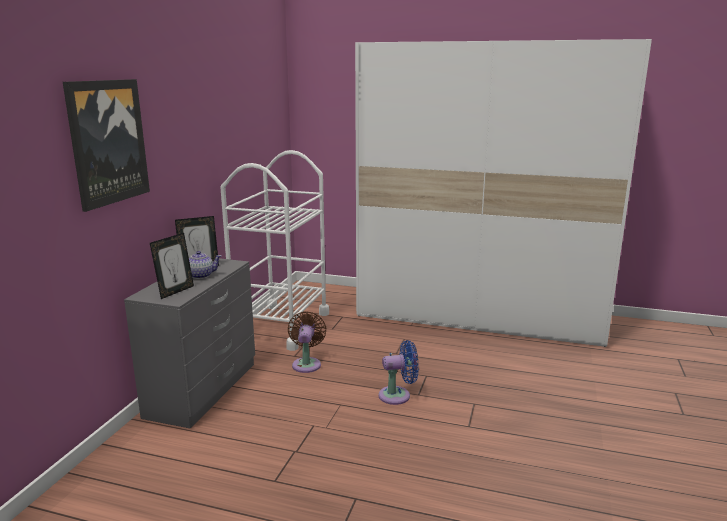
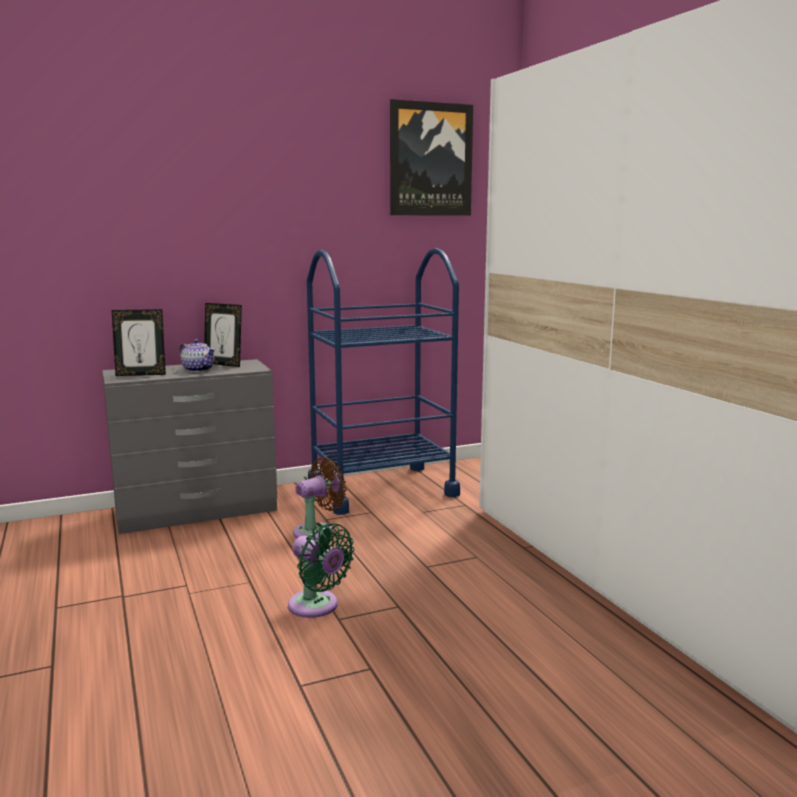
camera: 50 degrees right, 5 degrees down
picture [63,79,150,212] -> picture moved to [390,99,473,216]
white cart [220,150,329,351] -> blue cart [307,248,460,515]
blue fan [379,340,419,405] -> green fan [288,523,355,618]

